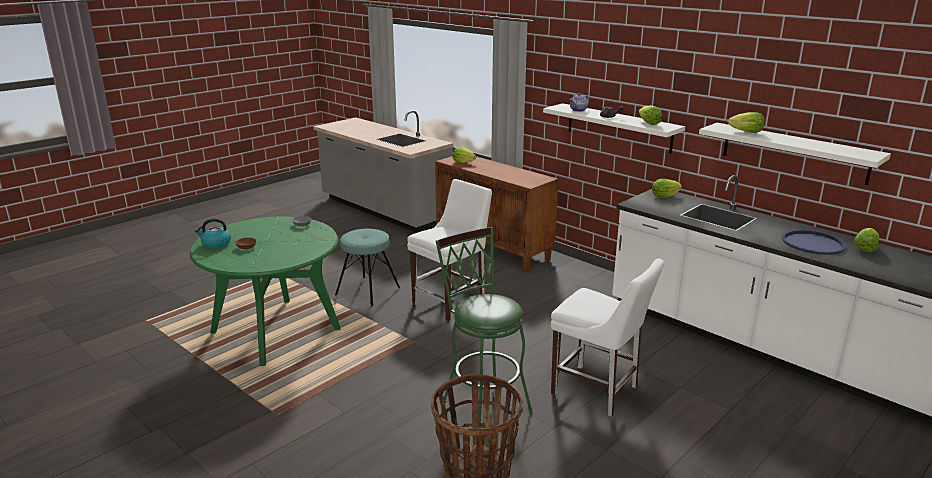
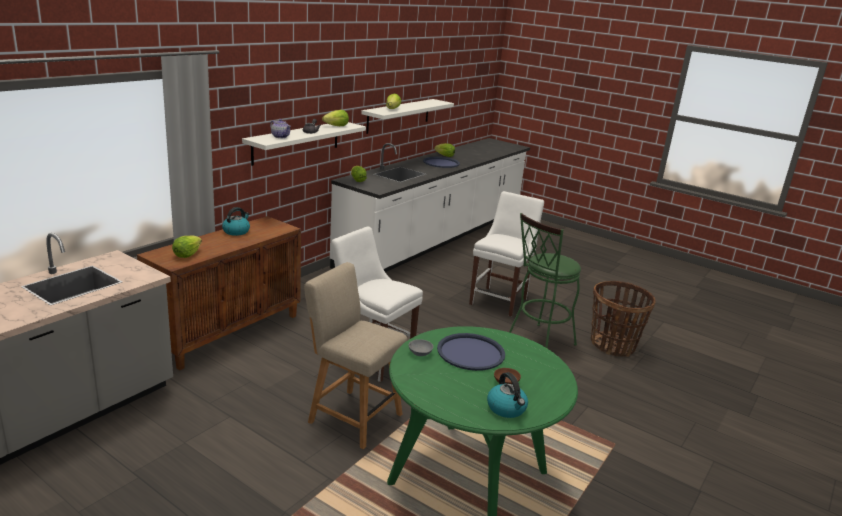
camera: 100 degrees left, 0 degrees up
turquoise stool [335,229,400,306] -> beige chair [304,262,407,449]
none -> kettle [222,207,250,236]
none -> blue tray [437,333,505,371]

